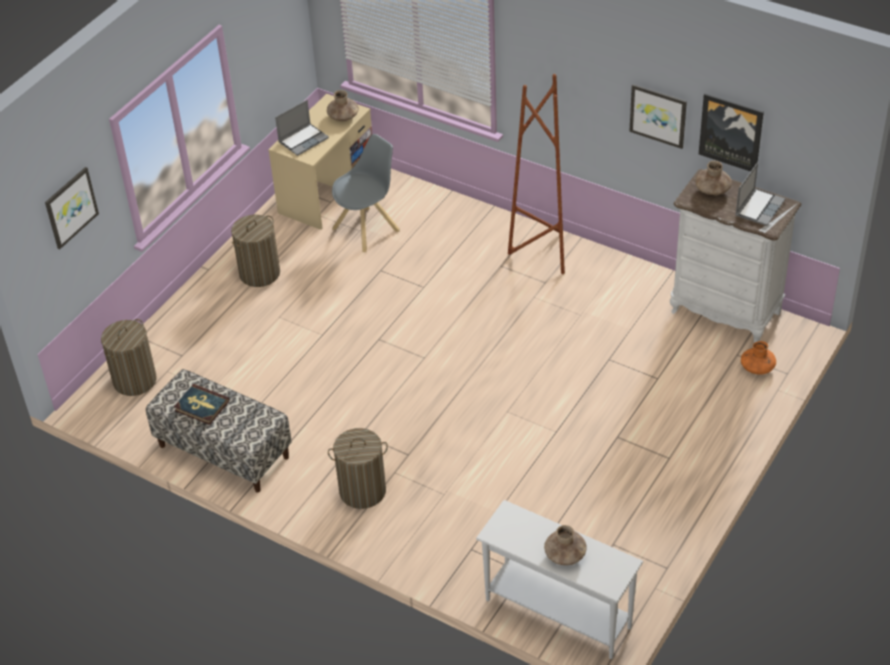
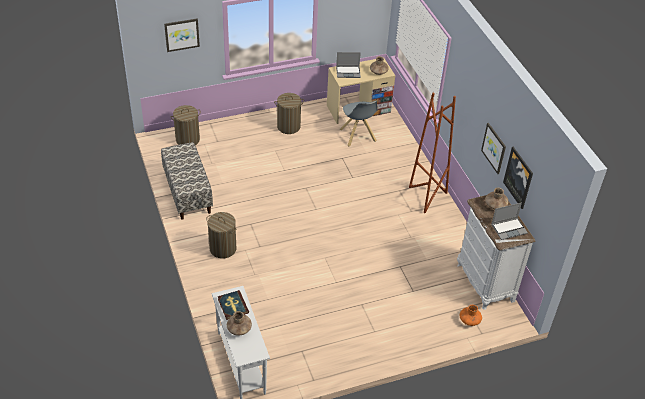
camera: 35 degrees right, 0 degrees up
book [174,384,229,425] -> book moved to [218,290,249,320]
grey chair [332,134,400,252] -> grey chair turned 75 degrees clockwise [339,101,377,147]

